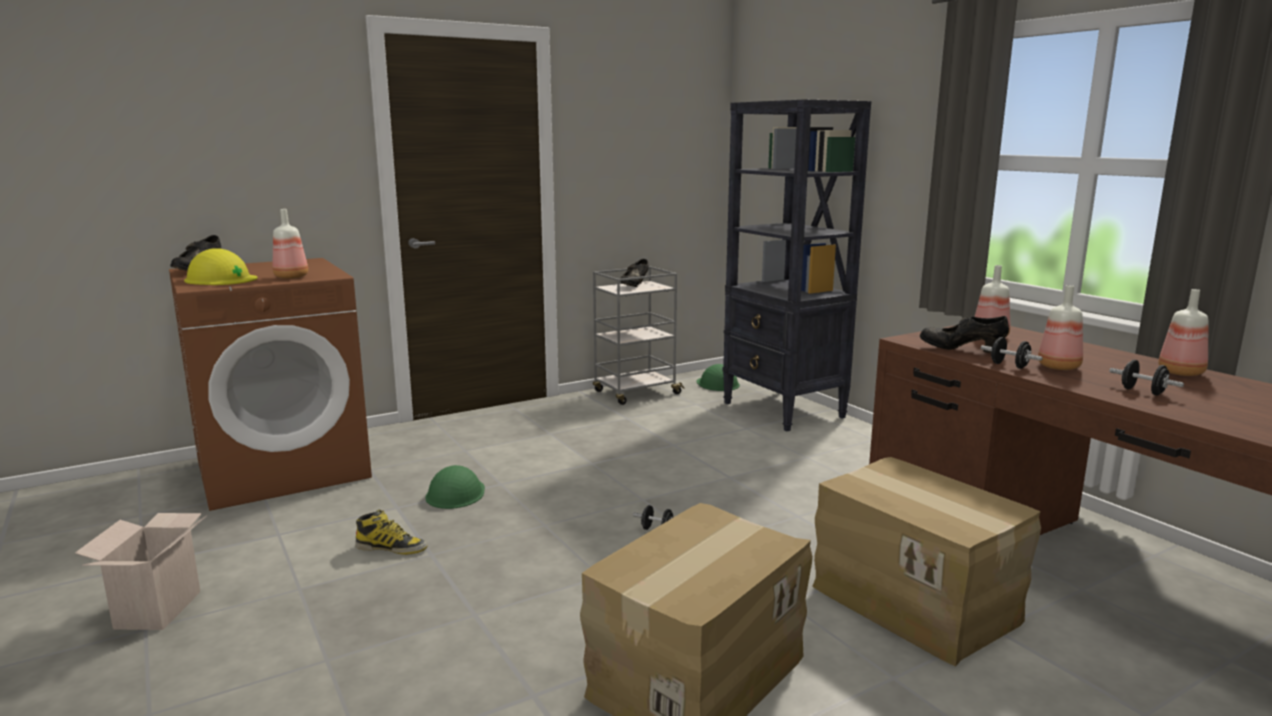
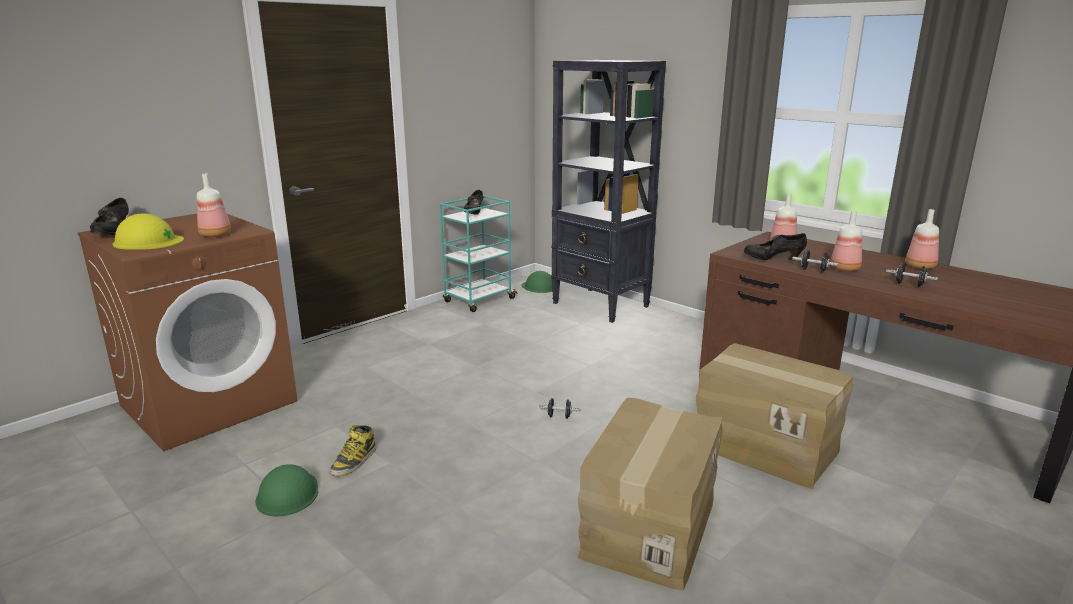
camera: 15 degrees left, 5 degrees up
cardboard box [75,513,207,630] -> none
boot [355,510,428,555] -> boot turned 120 degrees clockwise [329,425,376,477]
green hard hat [425,465,485,509] -> green hard hat moved to [255,464,318,516]
grey cart [593,266,685,405] -> turquoise cart [440,196,518,312]

